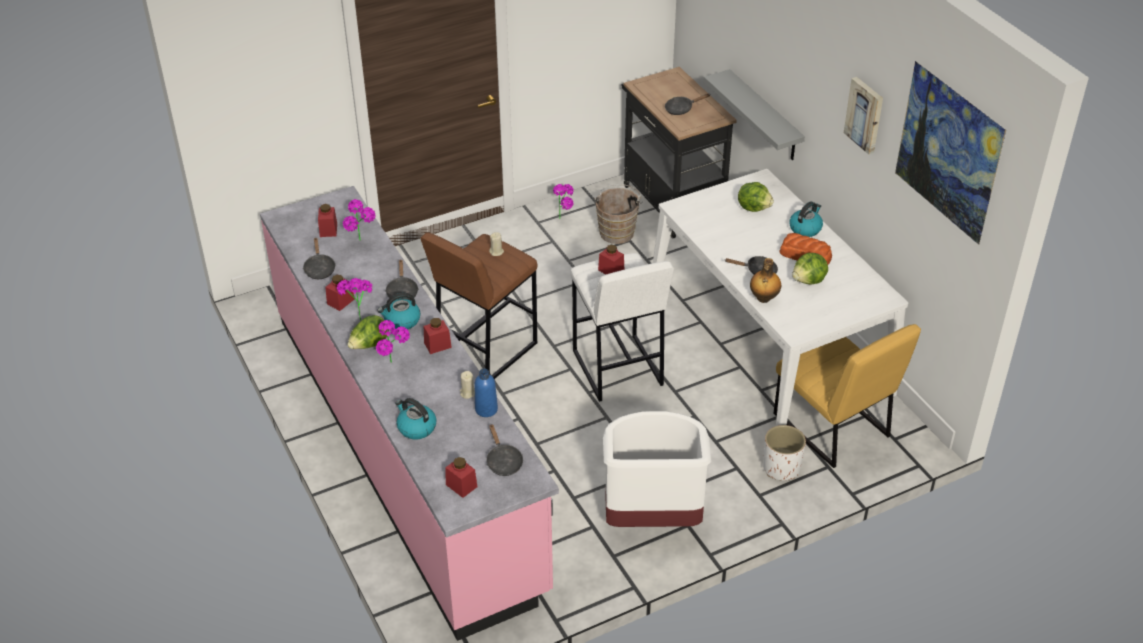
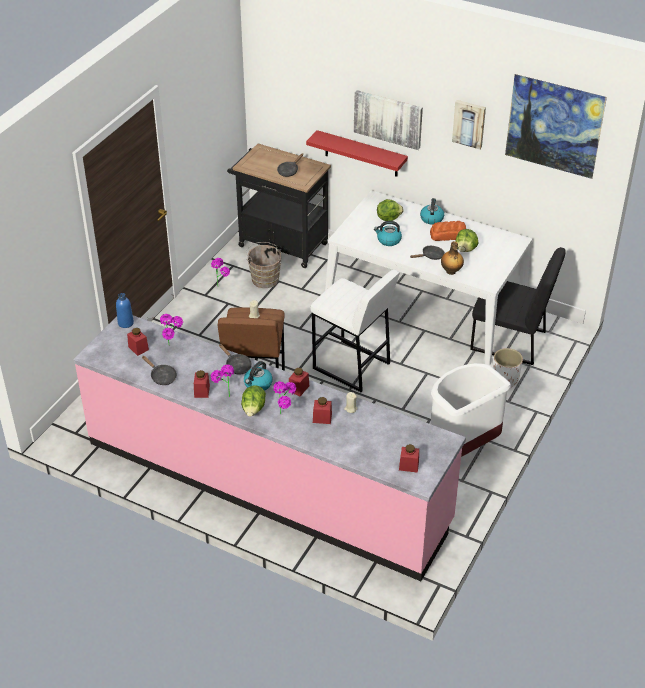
camera: 35 degrees left, 0 degrees up
kettle [395,398,436,439] -> kettle moved to [374,221,402,246]
blue bottle [475,368,498,417] -> blue bottle moved to [116,293,134,328]
black frying pan [486,425,523,476] -> none
red jar [598,245,624,274] -> red jar moved to [313,397,332,424]
grey shelf [704,69,805,160] -> red shelf [306,130,408,177]
yellow chair [773,324,921,468] -> black chair [470,247,566,365]
none -> picture [354,90,423,150]

